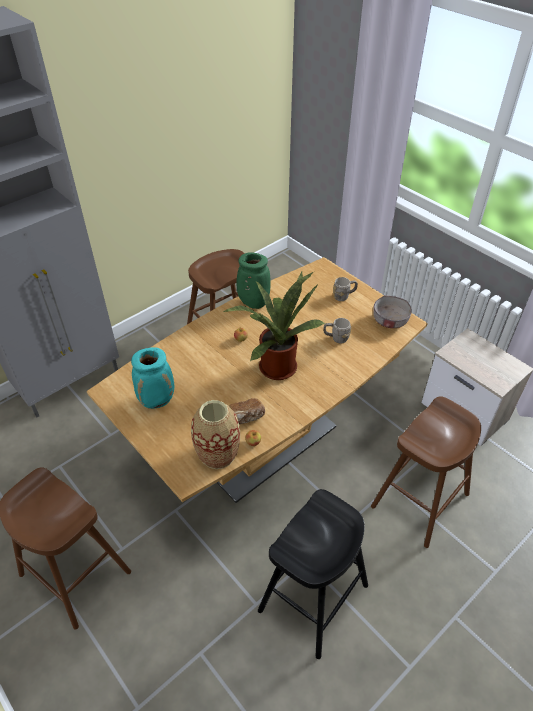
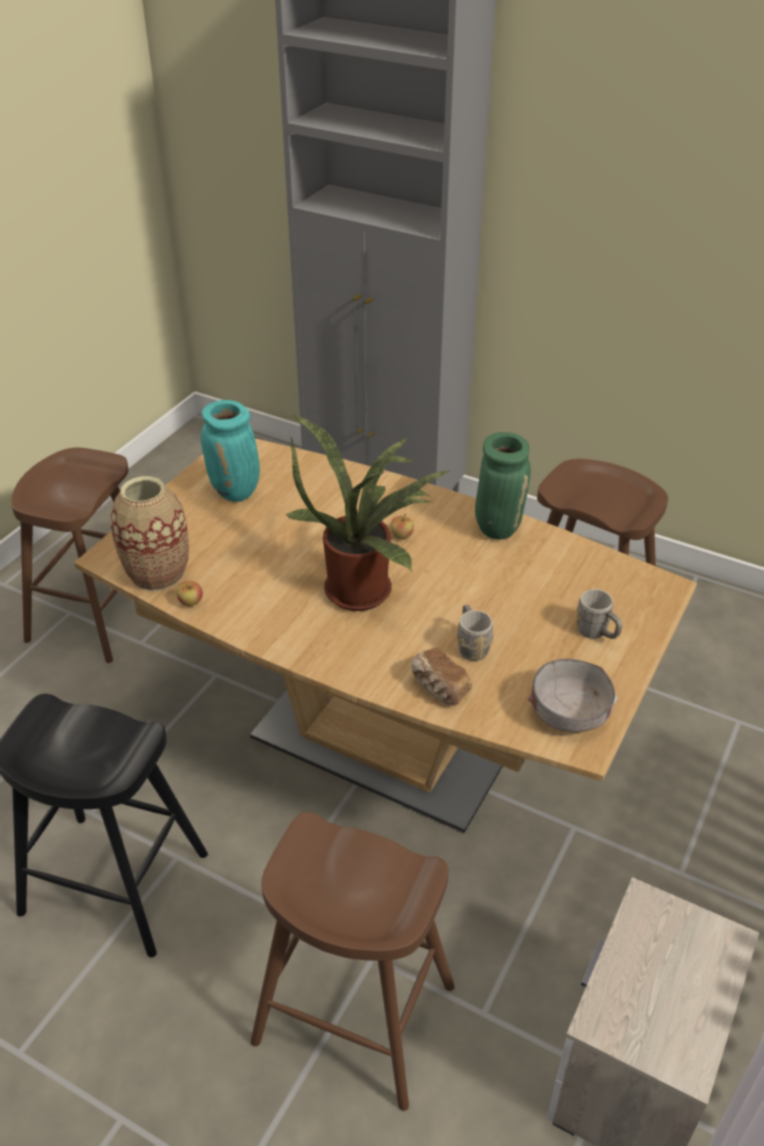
camera: 70 degrees right, 5 degrees down
bread [229,398,265,424] -> bread moved to [411,648,472,706]

